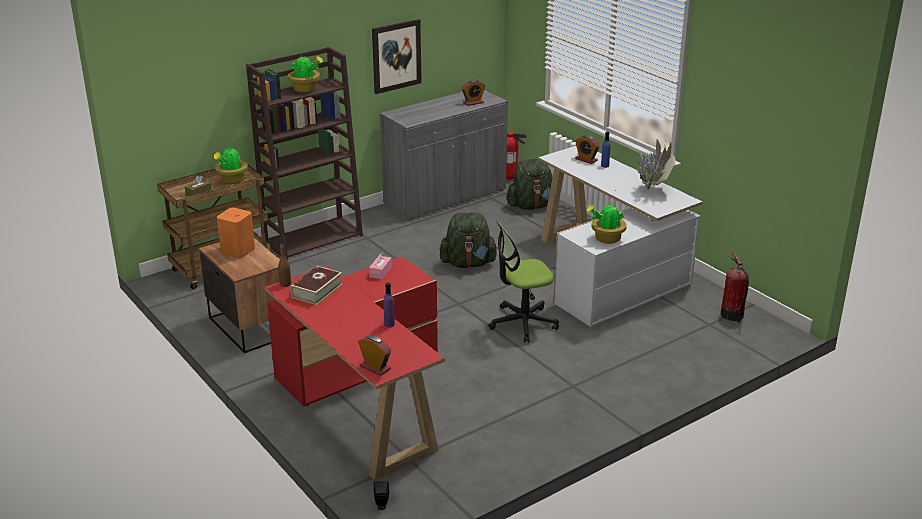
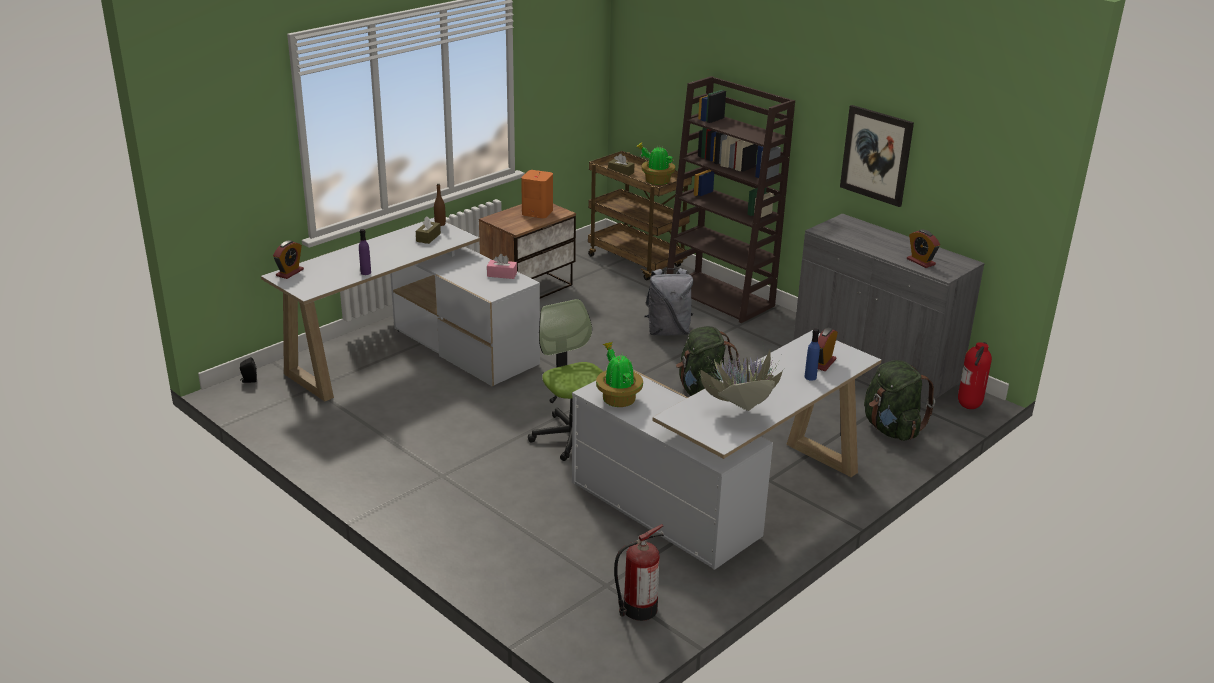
camera: 80 degrees right, 0 degrees up
red desk [265,257,445,480] -> white desk [261,218,540,402]
potted plant [288,53,323,93] -> none
book [290,266,343,305] -> brown tissue box [416,216,441,244]
none -> grey backpack [644,268,693,336]

